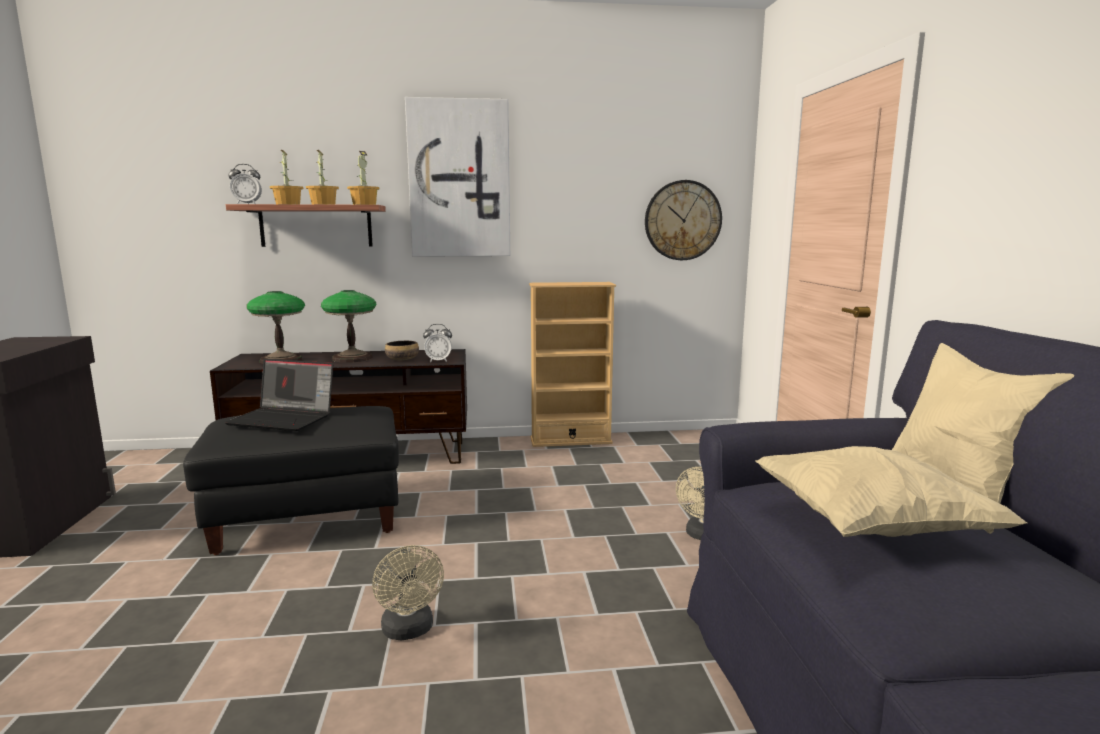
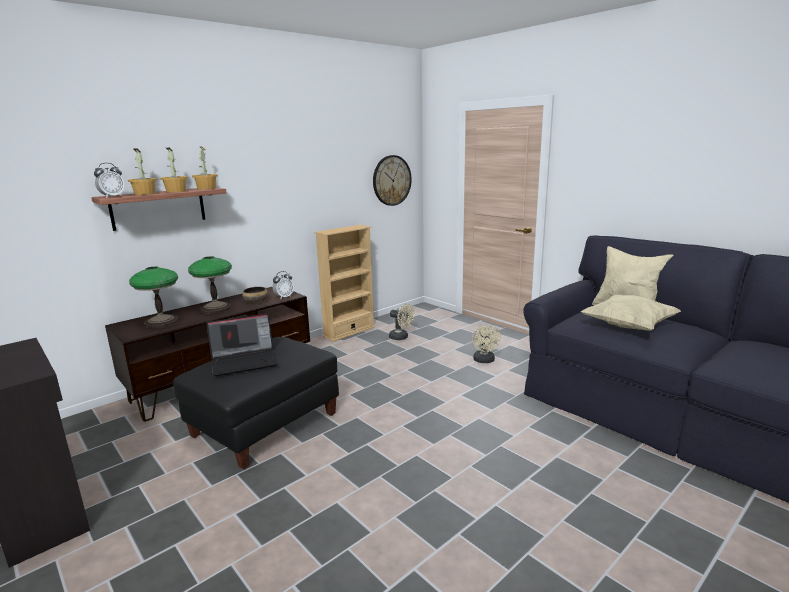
camera: 35 degrees left, 5 degrees up
beige fan [372,545,444,641] -> beige fan moved to [389,304,414,340]
picture [405,97,510,257] -> none

